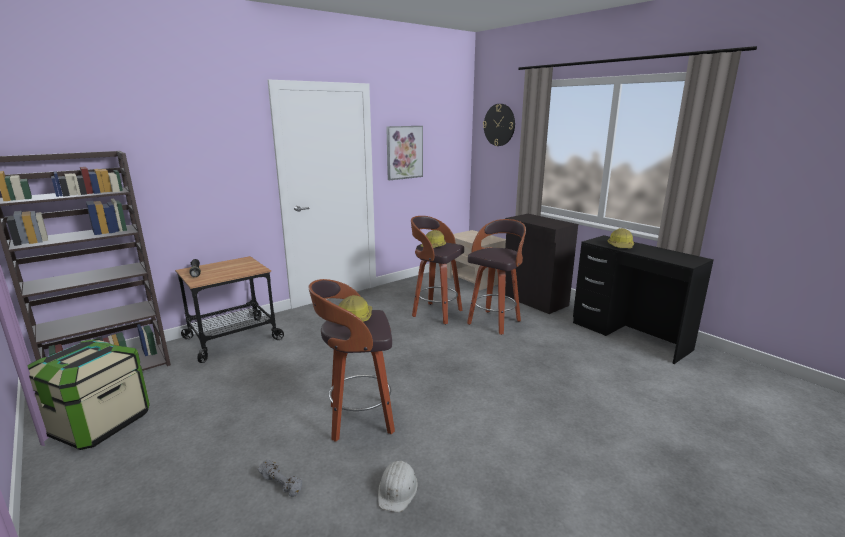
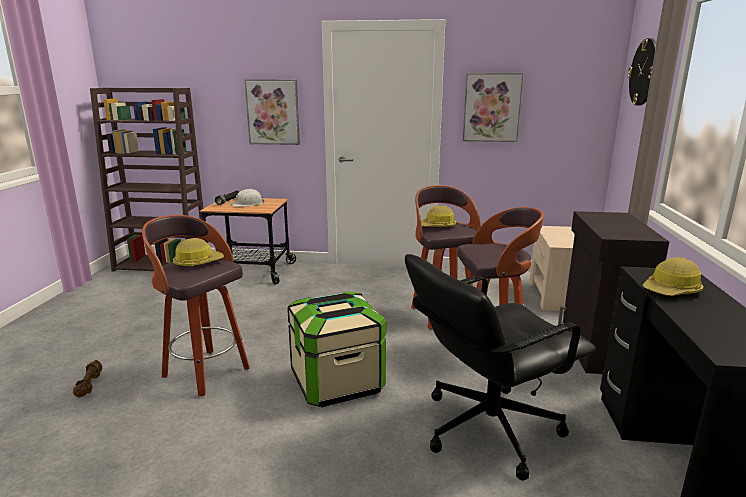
camera: 45 degrees right, 0 degrees up
storage box [28,338,150,450] -> storage box moved to [287,292,386,408]
grey dumbbell [257,459,302,497] -> brown dumbbell [73,360,103,397]
white hard hat [378,461,418,512] -> white hard hat moved to [230,189,264,207]
none -> picture [244,79,300,145]
none -> black office chair [405,254,596,481]

